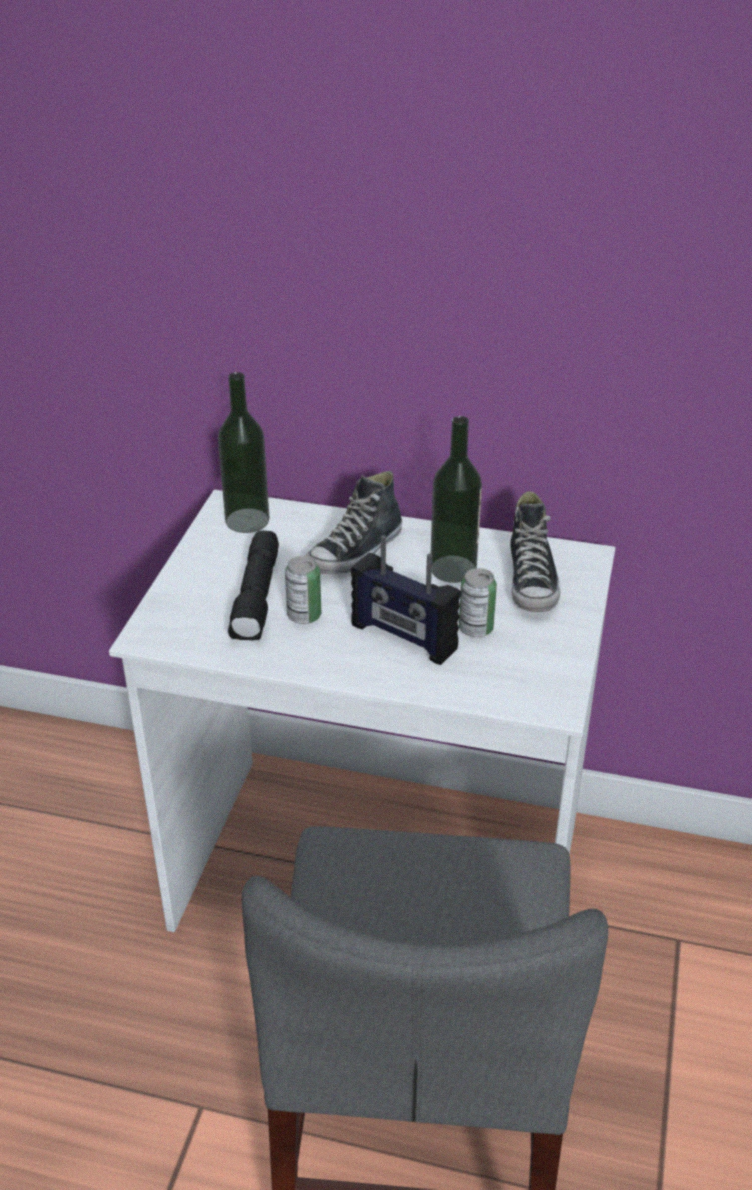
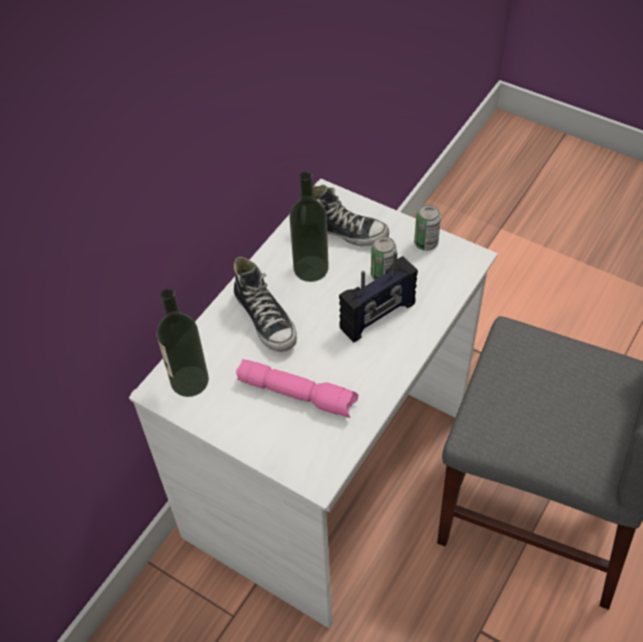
camera: 70 degrees left, 15 degrees up
black flashlight [228,531,279,640] -> pink flashlight [236,359,358,418]
can [285,556,321,624] -> can moved to [414,205,441,251]

